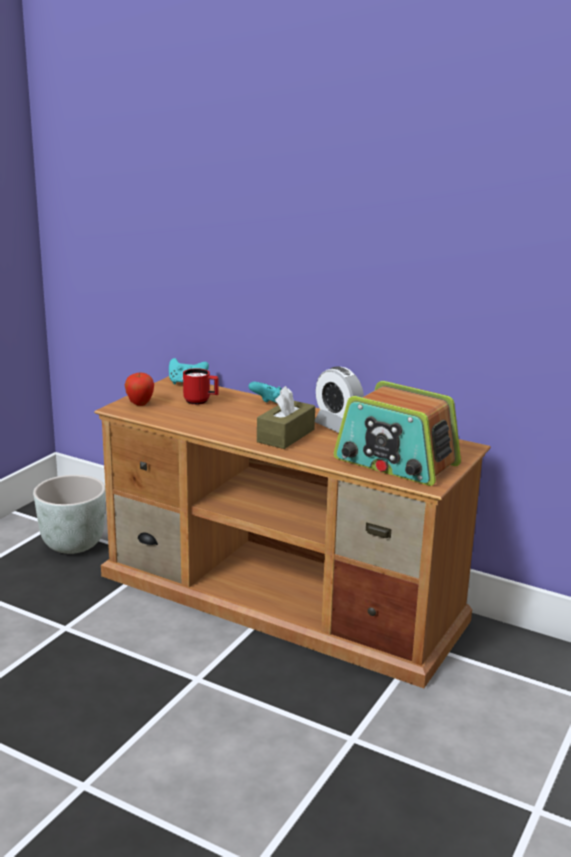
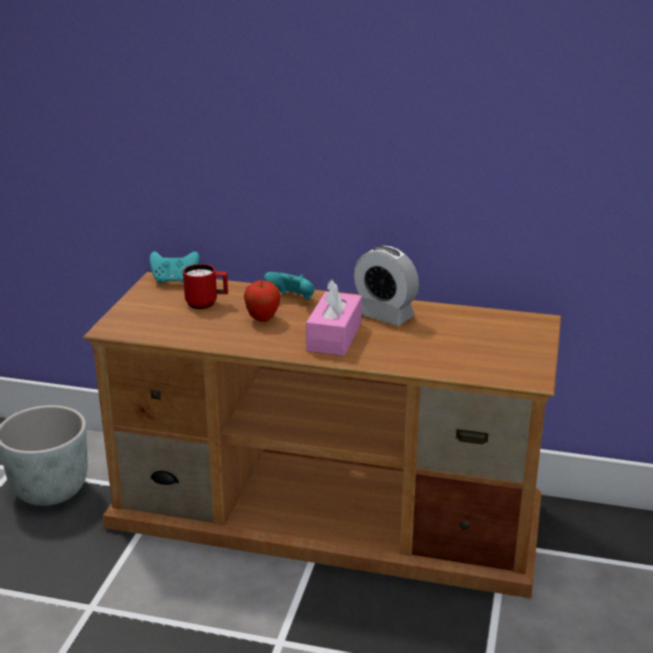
camera: 15 degrees left, 5 degrees up
apple [125,372,154,406] -> apple moved to [244,280,280,322]
brown tissue box [257,386,315,449] -> pink tissue box [306,279,362,356]
radio [334,381,461,486] -> none

